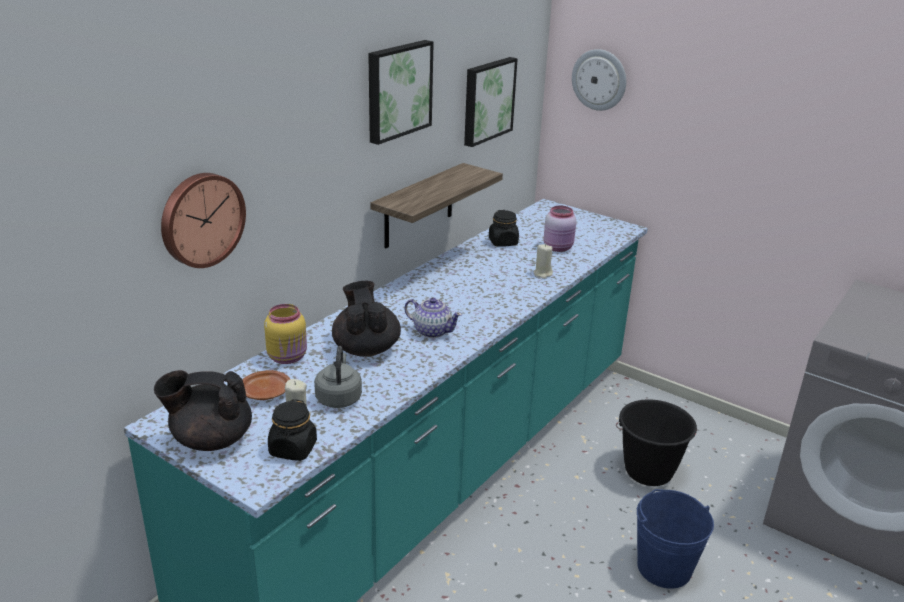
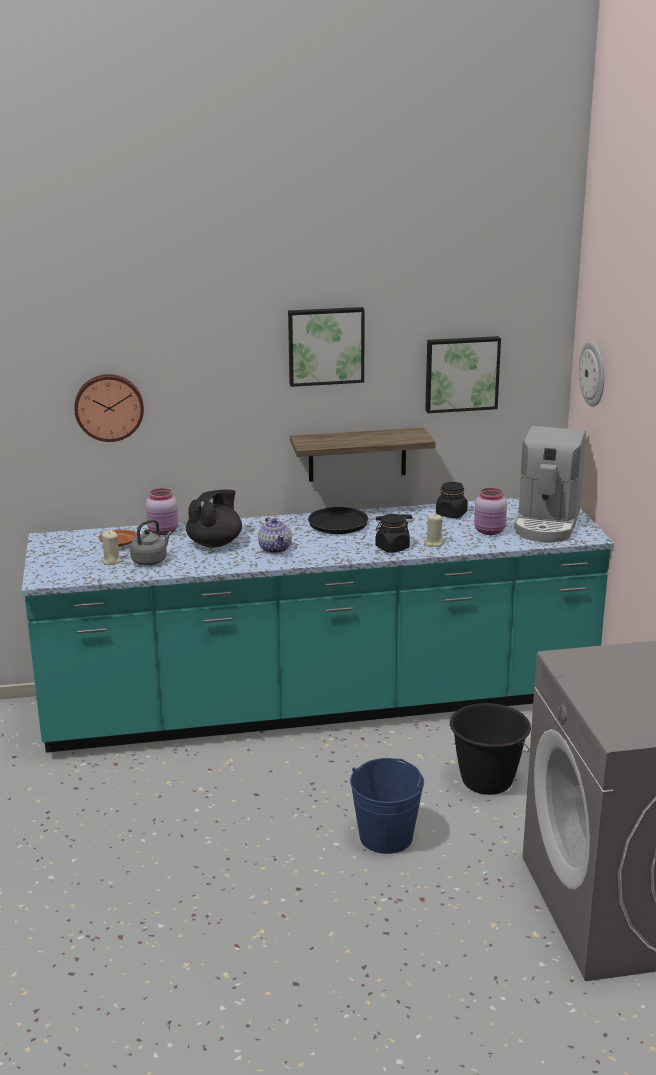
camera: 45 degrees right, 5 degrees down
black teapot [154,370,252,451] -> none
yellow jar [264,304,307,364] -> pink jar [145,488,179,535]
black jar [268,399,317,461] -> black jar moved to [375,514,410,553]
none -> black frying pan [308,507,412,534]
none -> coffee machine [514,426,586,542]

